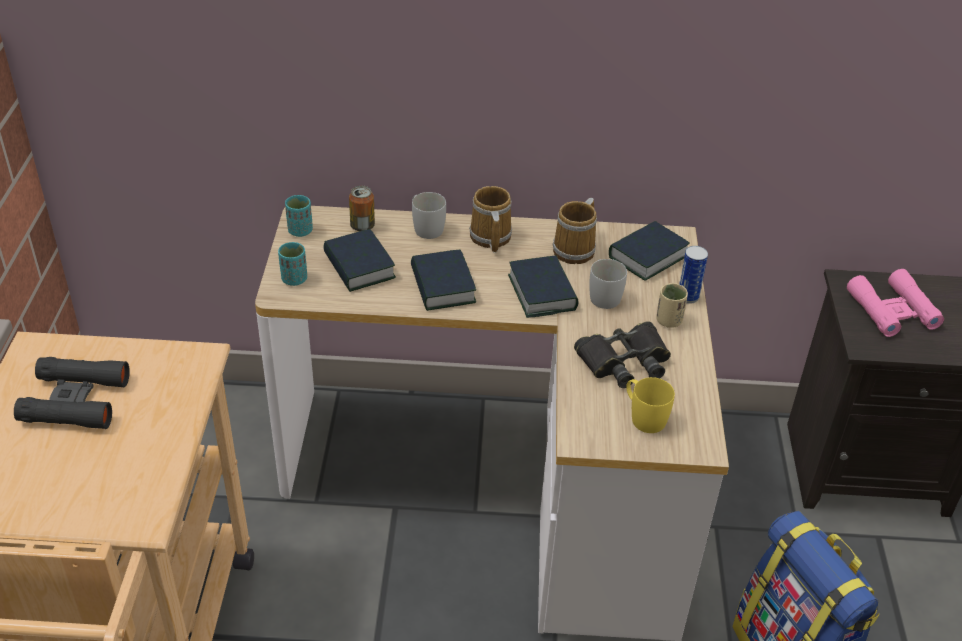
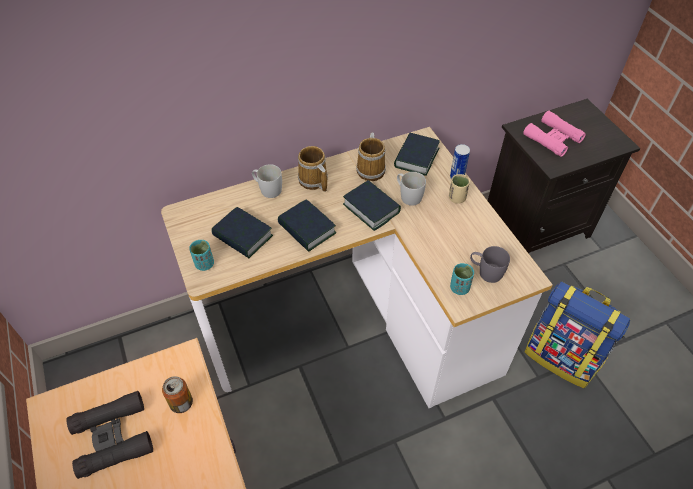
camera: 25 degrees left, 10 degrees up
turquoise cup [285,195,313,237] -> turquoise cup moved to [450,263,474,295]
can [349,186,375,231] -> can moved to [162,376,193,413]
black binoculars [574,321,671,388] -> none
yellow mug [626,377,675,433] -> grey mug [470,246,510,283]

